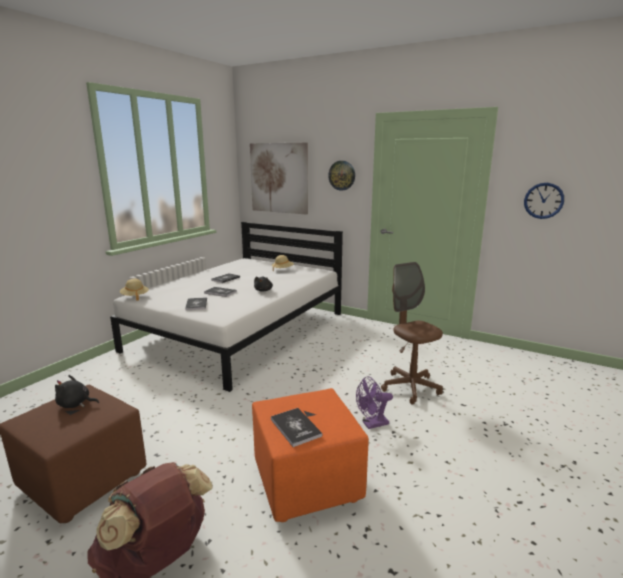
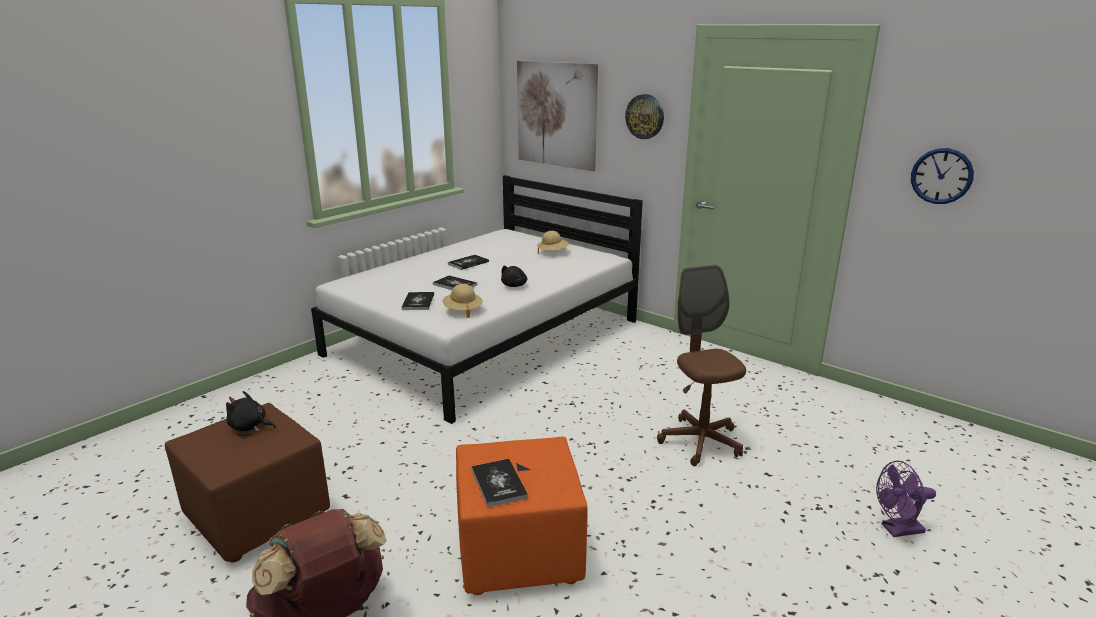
camera: 10 degrees right, 5 degrees up
beige hat [120,279,149,301] -> beige hat moved to [442,284,483,318]
purple fan [356,376,393,429] -> purple fan moved to [876,461,936,537]

